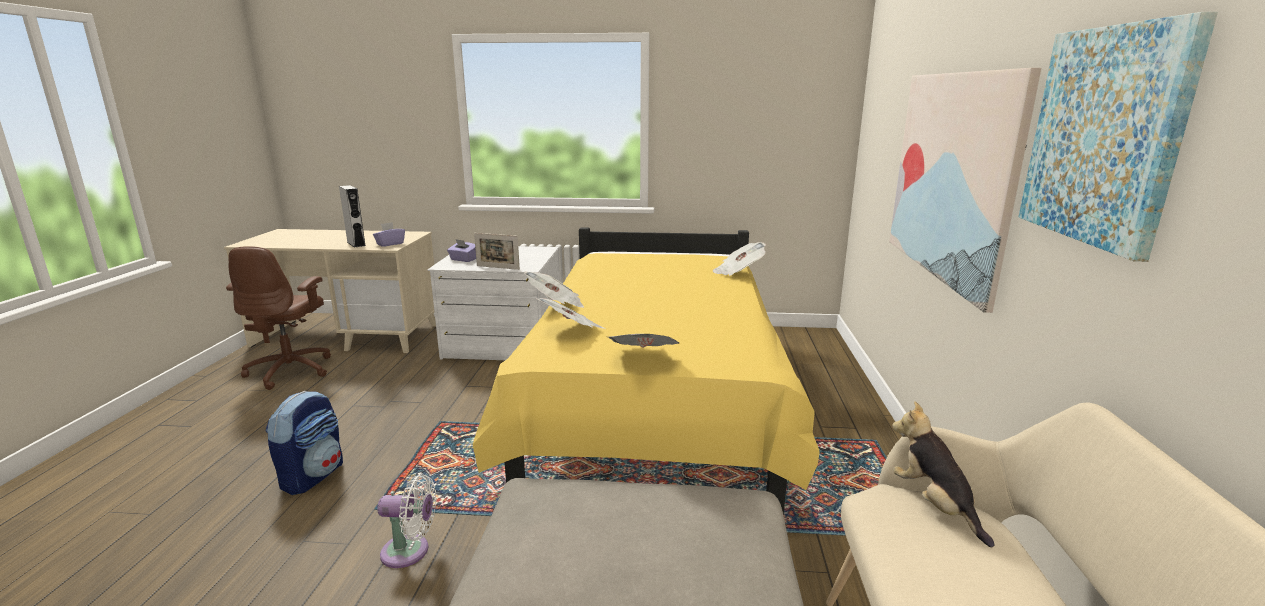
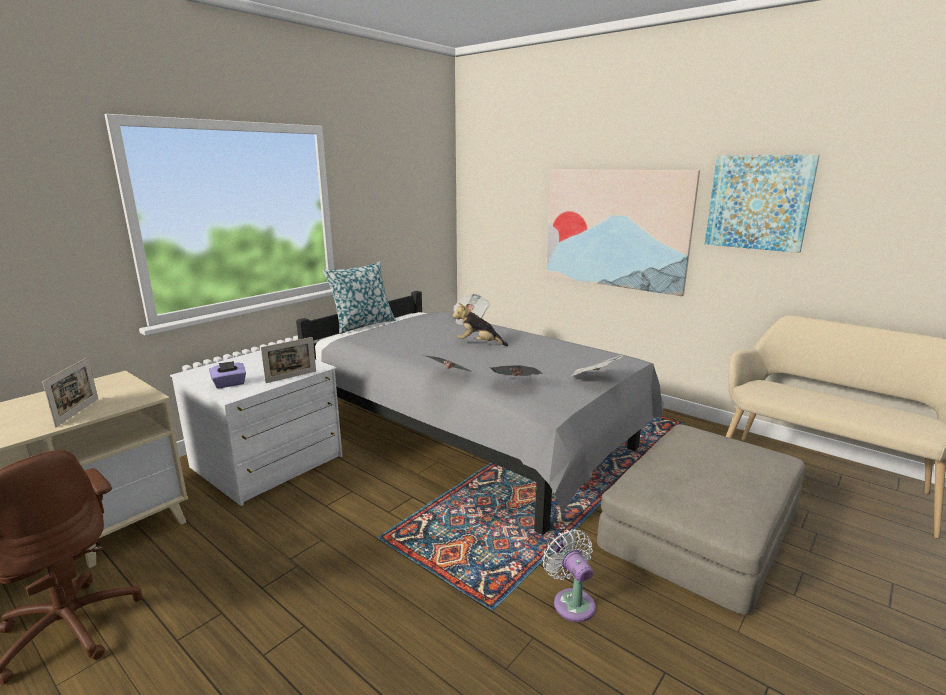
camera: 55 degrees left, 0 degrees up
backpack [265,391,343,495] -> none
grey speaker [339,185,365,248] -> picture frame [42,357,98,427]
purple tissue box [373,222,405,247] -> none
white fan [377,474,436,568] -> white fan turned 60 degrees counterclockwise [542,529,596,622]
yellow bed [473,227,820,514] -> grey bed [296,291,664,535]
plush toy [892,401,994,547] -> plush toy moved to [453,302,508,346]
none -> pillow [323,261,396,334]

